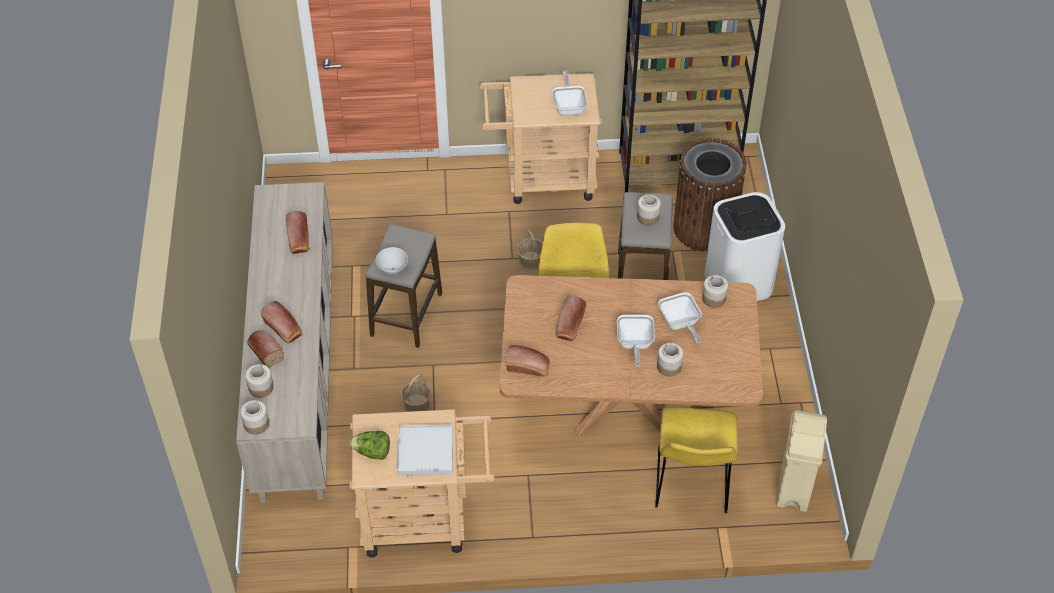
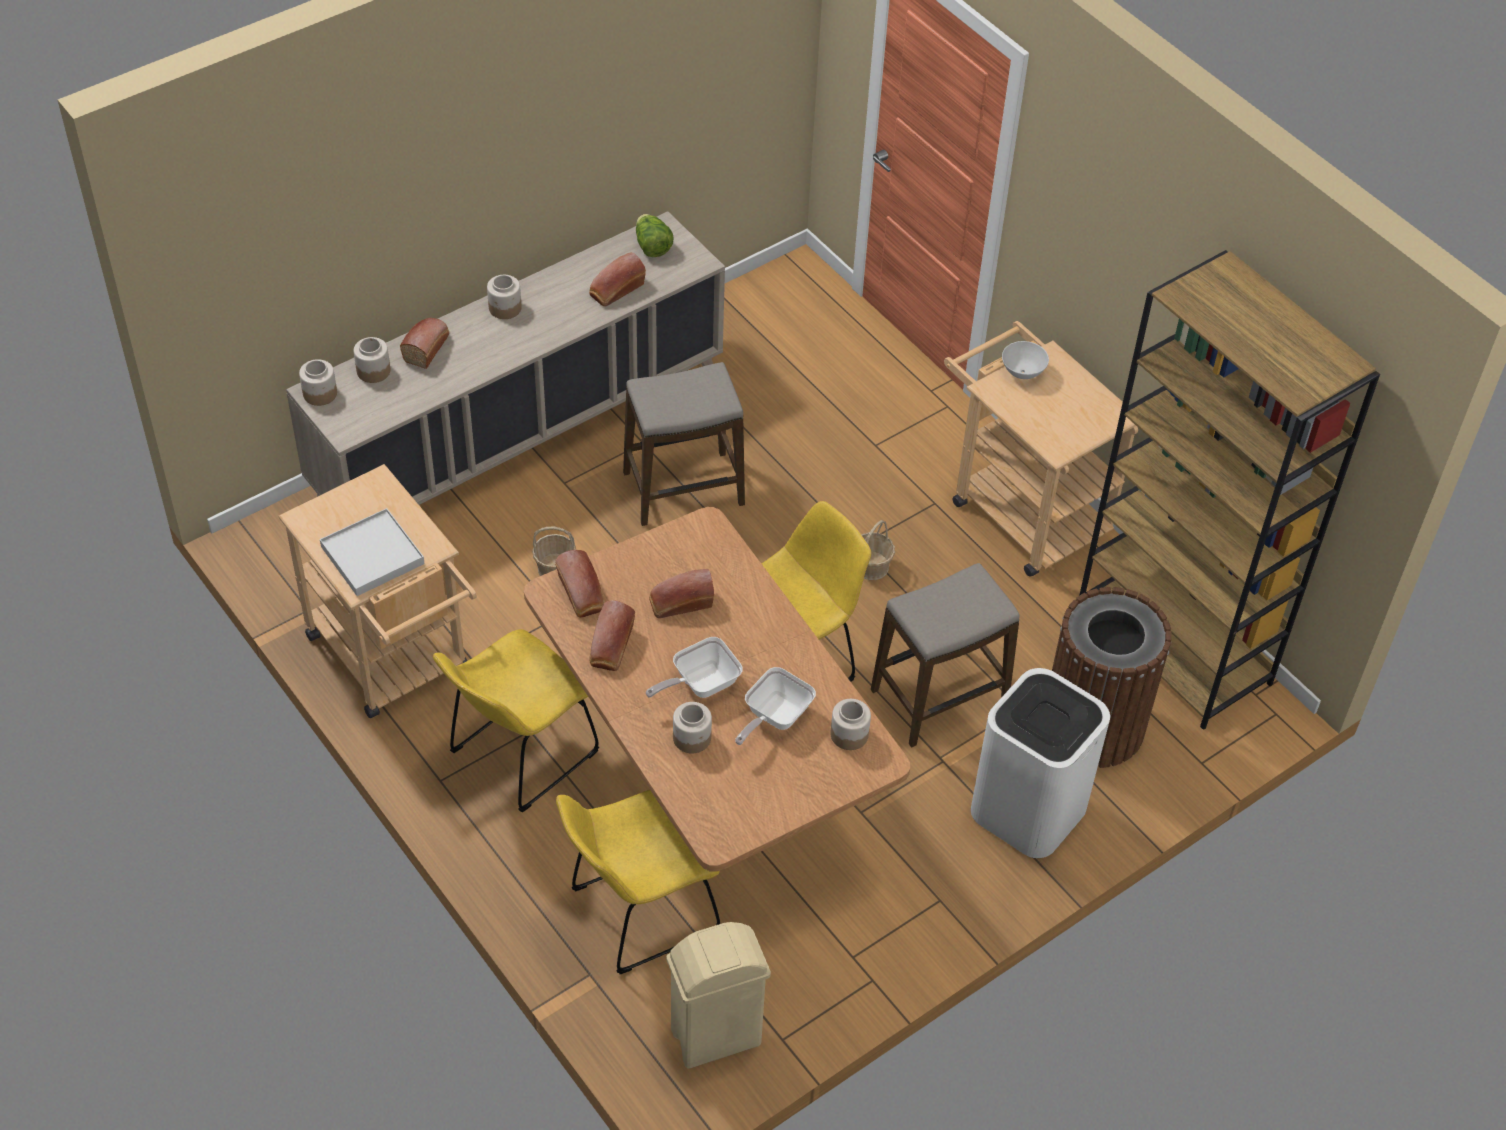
camera: 55 degrees right, 0 degrees up
bread [261,301,302,343] -> bread moved to [590,600,635,671]
lettuce [350,431,390,460] -> lettuce moved to [636,214,674,257]
white bowl [376,247,408,274] -> white bowl moved to [1002,341,1049,379]
frying pan [552,70,587,116] -> none
jar [637,195,661,225] -> jar moved to [487,275,522,319]
none -> yellow chair [433,629,599,813]

